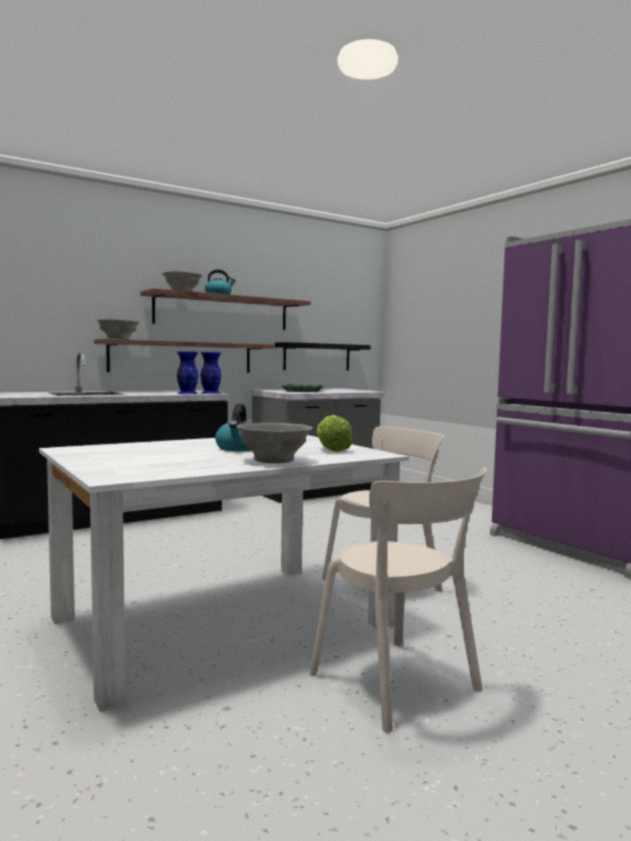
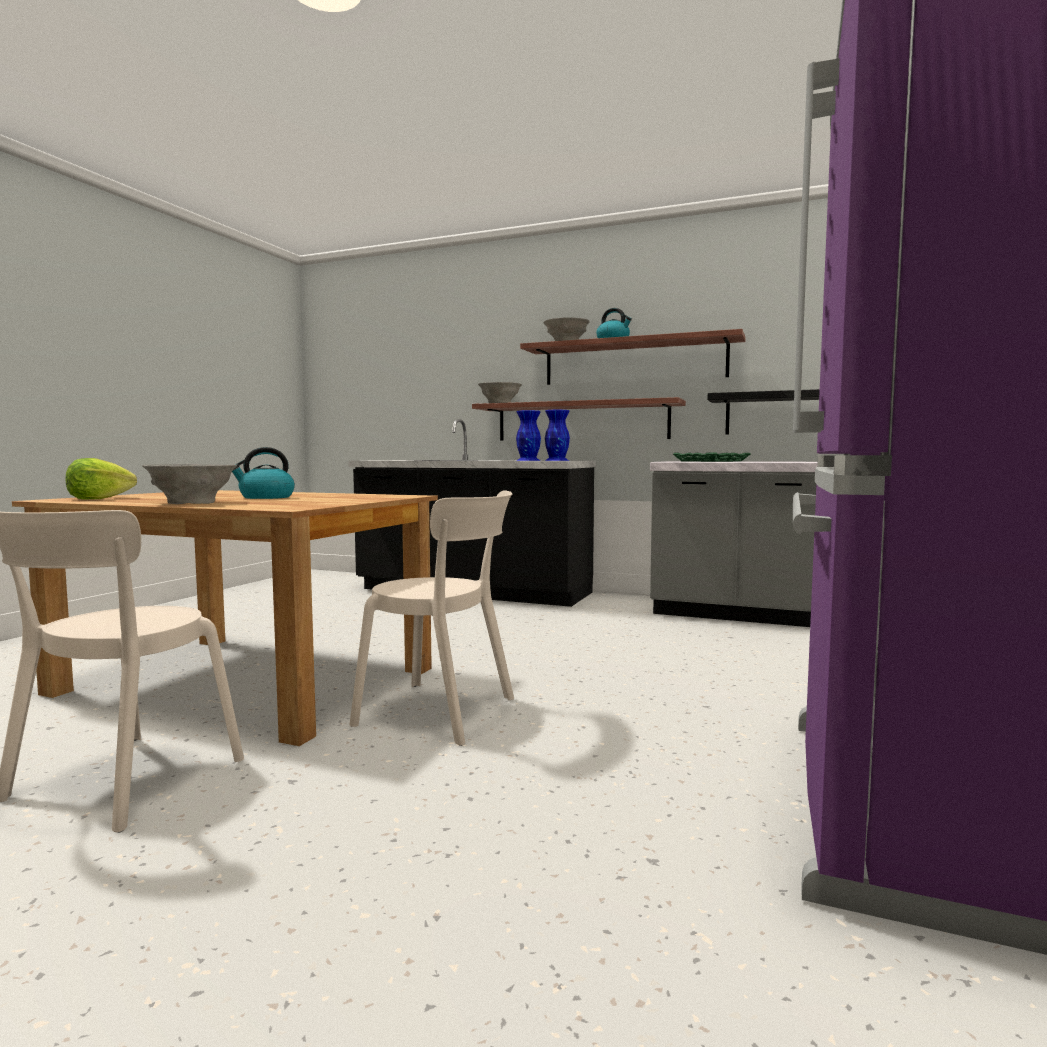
camera: 55 degrees right, 0 degrees up
white dining table [39,435,409,712] -> brown dining table [12,490,438,746]
lettuce [317,415,353,452] -> lettuce moved to [66,458,137,500]

